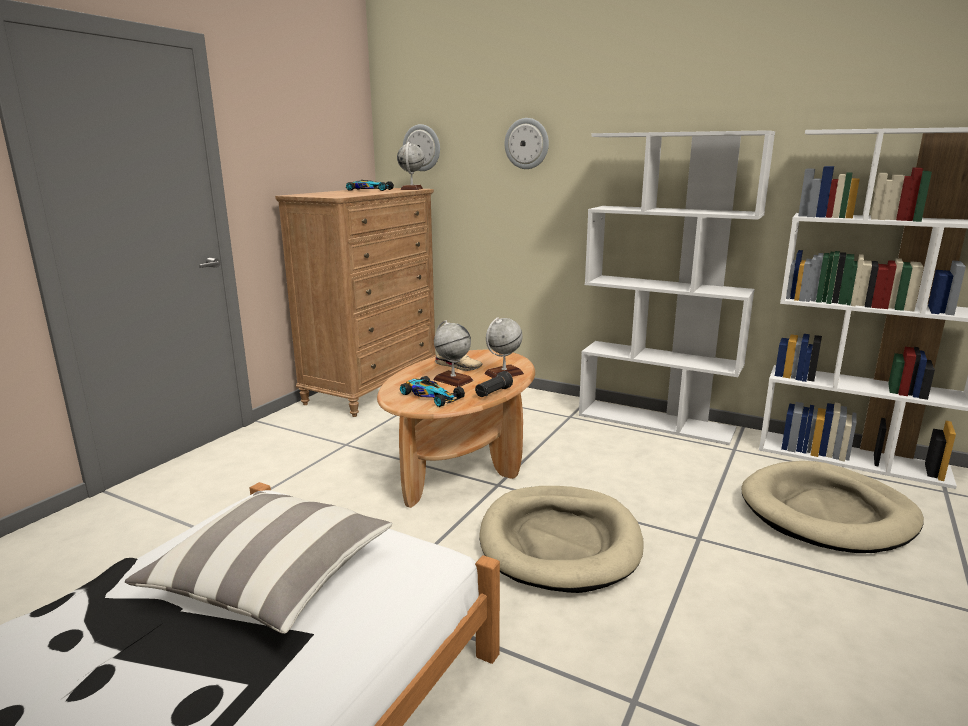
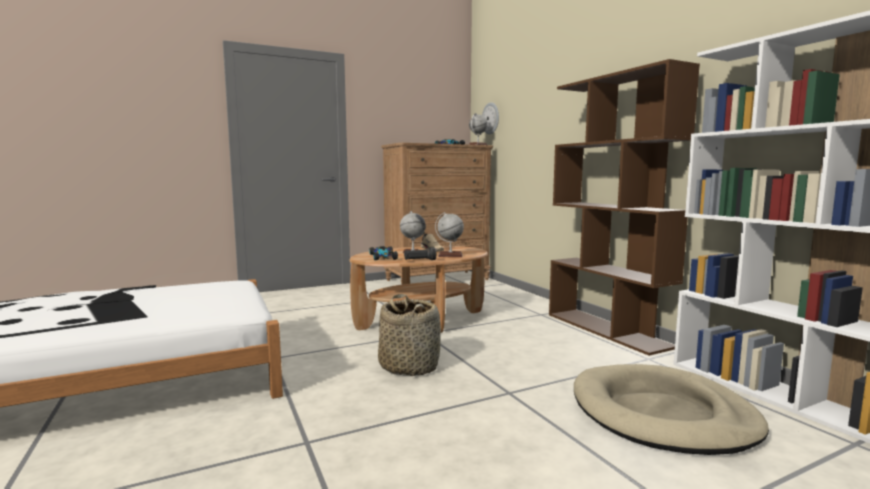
camera: 35 degrees right, 10 degrees down
pillow [124,491,392,634] -> none
beige dog bed [480,486,644,593] -> basket [378,294,441,376]
wall clock [505,118,549,169] -> none
white bookcase [579,130,775,445] -> brown bookcase [549,59,700,356]

